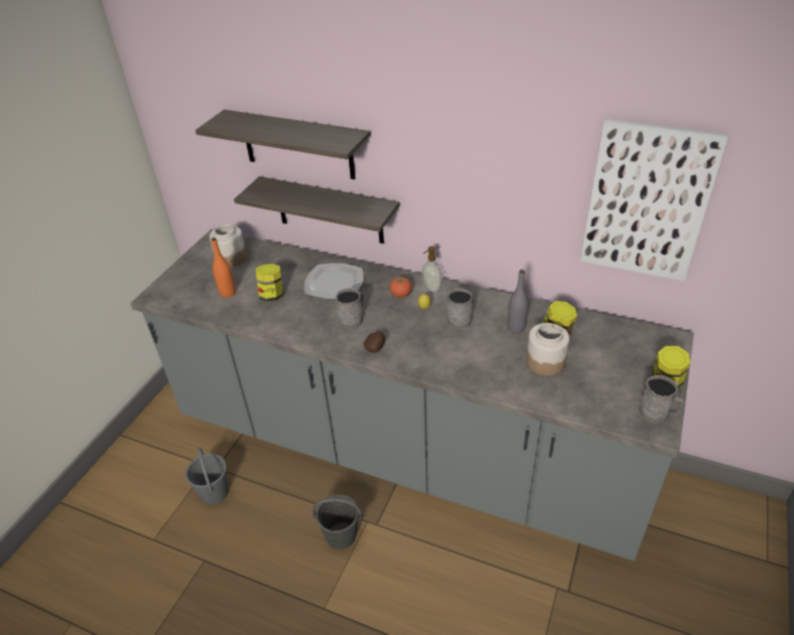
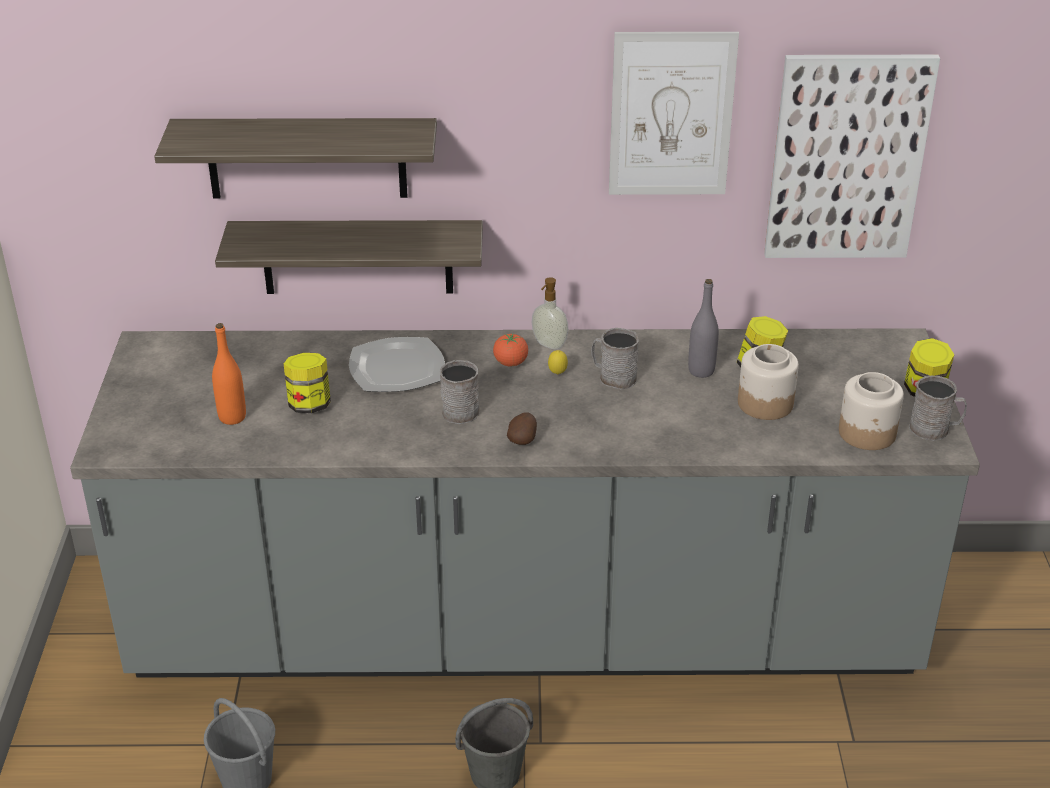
camera: 25 degrees left, 5 degrees down
jar [209,224,247,267] -> jar moved to [839,372,904,450]
none -> picture [609,32,739,195]

